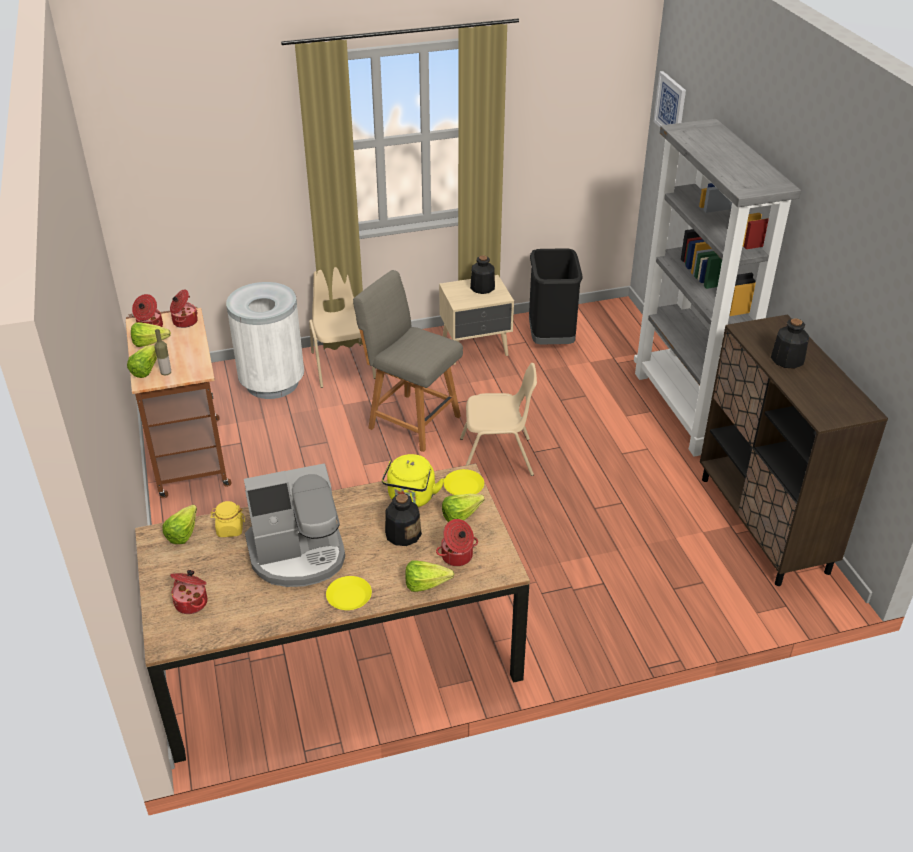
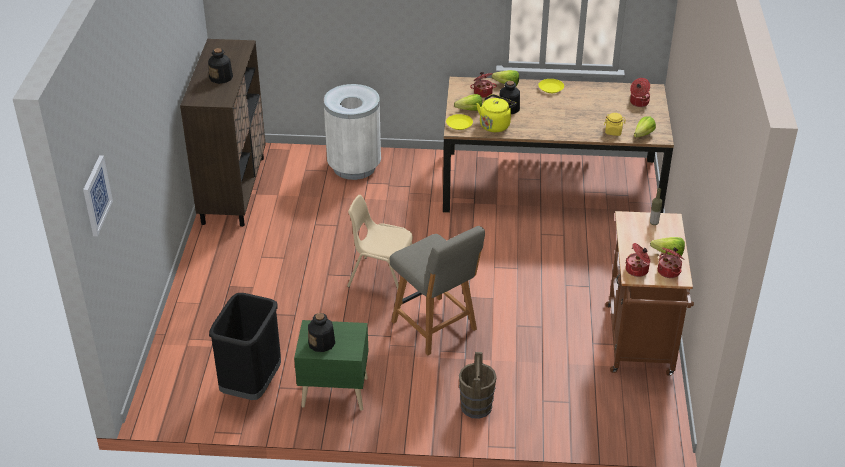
camera: 160 degrees left, 0 degrees up
lettuce [127,345,157,378] -> none
white trash can [226,282,304,399] -> white trash can moved to [323,84,381,180]
coffee machine [244,463,345,587] -> none
beige chair [309,267,376,388] -> brown bucket [459,352,497,419]
beige nightstand [439,275,514,365] -> green nightstand [294,320,369,411]
grey bookcase [634,119,801,456] -> none

